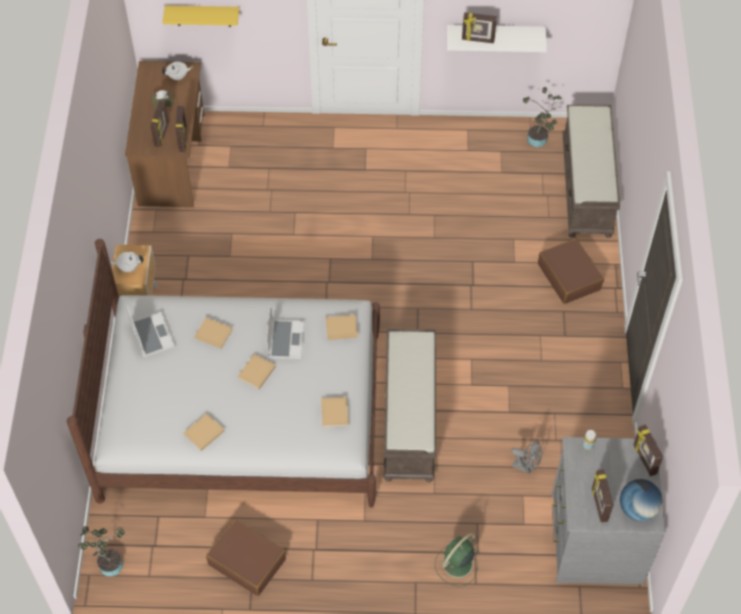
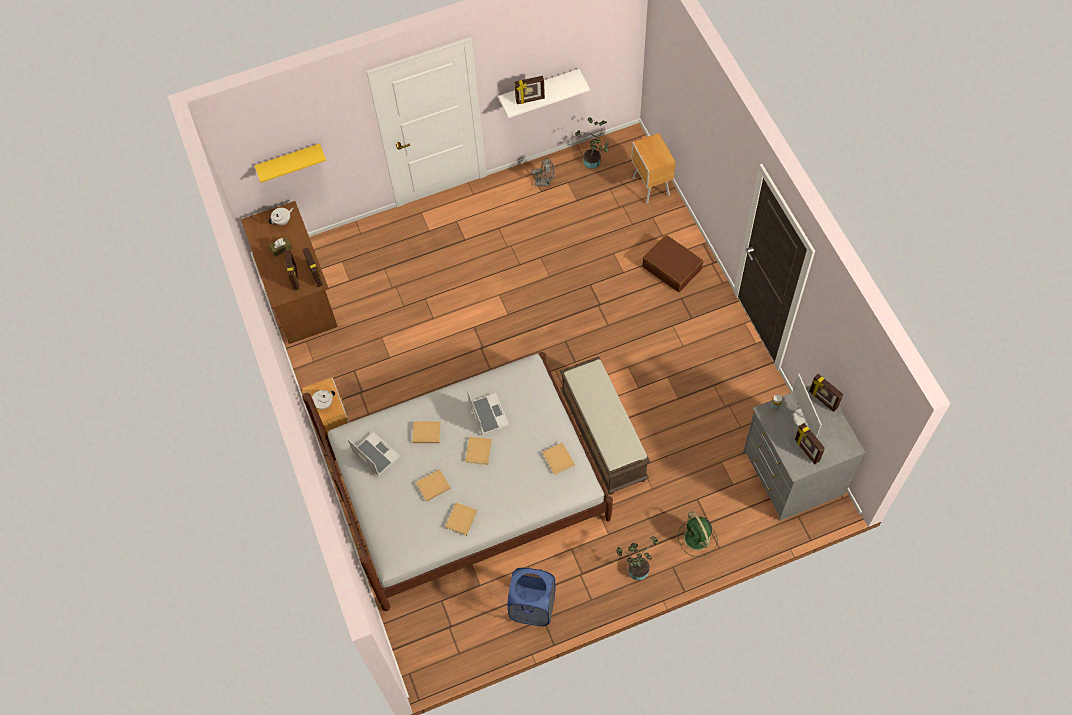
camera: 20 degrees left, 5 degrees up
potted plant [78,526,125,576] -> potted plant moved to [617,536,658,580]
brown suitcase [206,519,286,596] -> blue laundry basket [507,567,556,626]
beige book [325,315,358,340] -> beige book moved to [416,469,451,502]
green fan [435,533,480,587] -> green fan turned 45 degrees counterclockwise [678,511,718,557]
grey fan [511,440,542,474] -> grey fan moved to [531,158,554,186]
brown bench [562,104,620,238] -> brown nightstand [631,133,676,204]
globe [620,479,662,521] -> none
none -> monitor [793,374,822,438]

